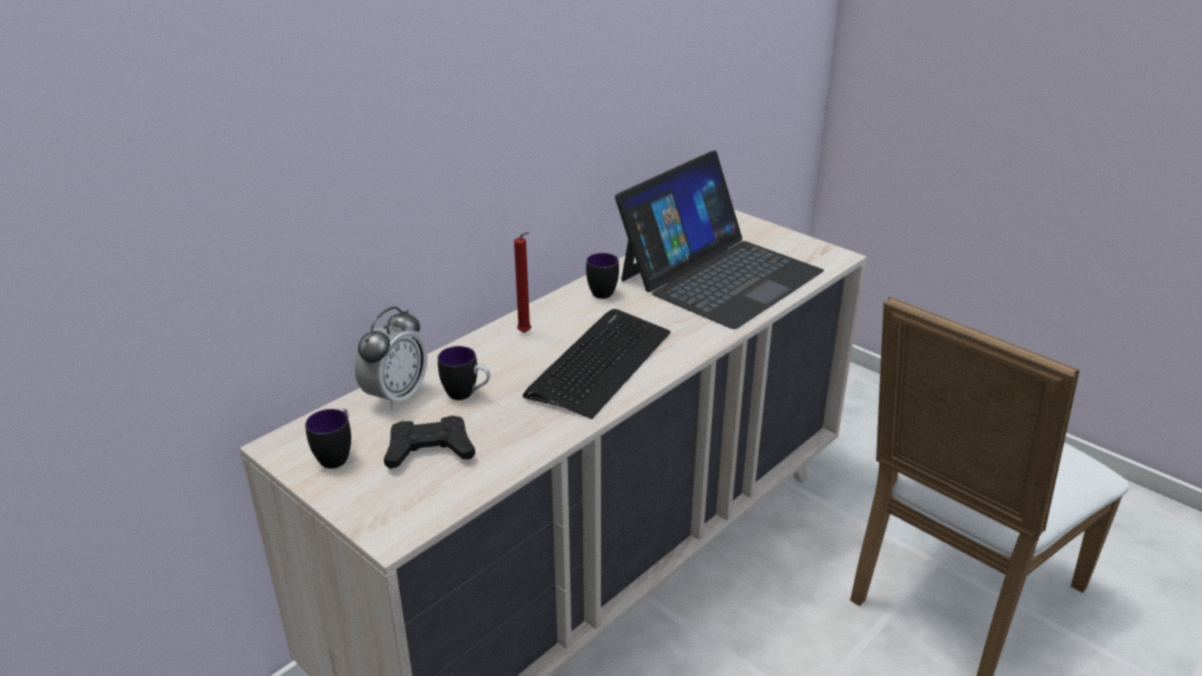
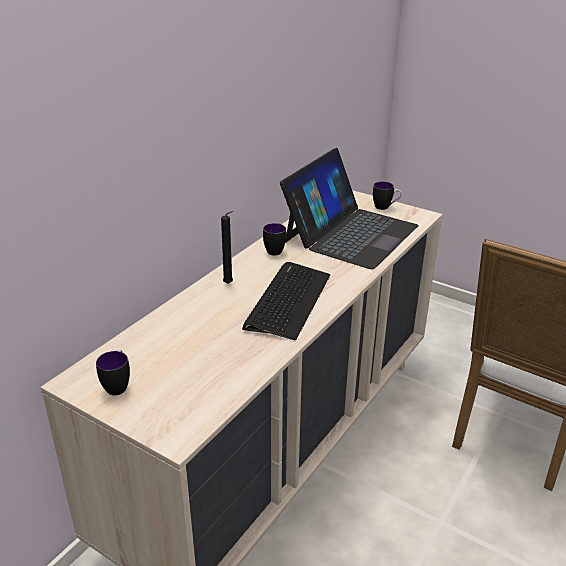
camera: 10 degrees left, 0 degrees up
alarm clock [355,306,428,411] -> none
black game controller [384,416,475,469] -> none
mug [438,346,490,400] -> mug moved to [373,182,402,210]
red candle [514,232,531,333] -> black candle [221,211,233,284]

